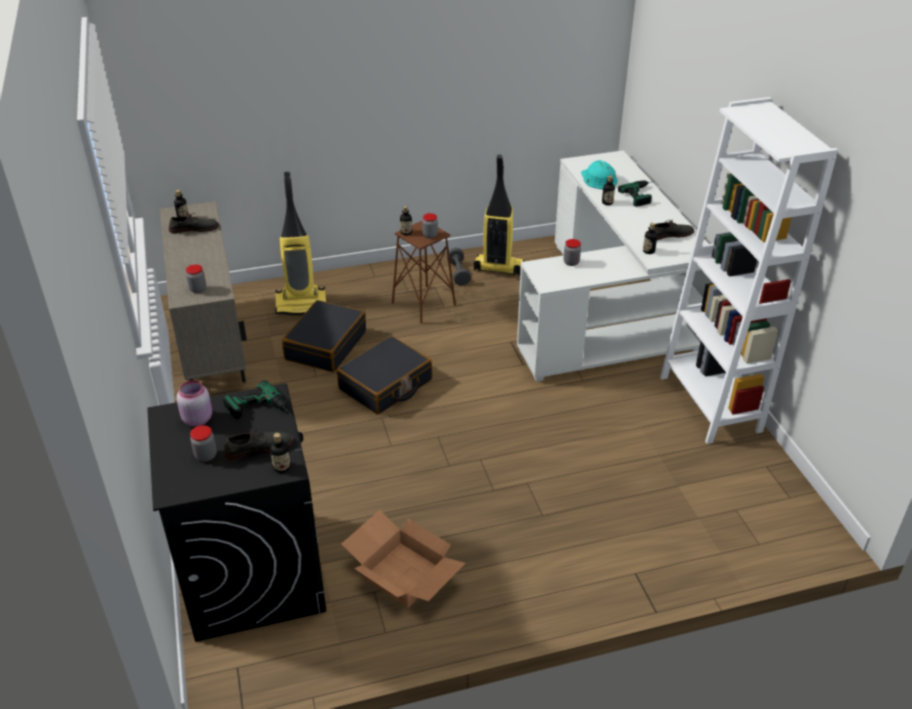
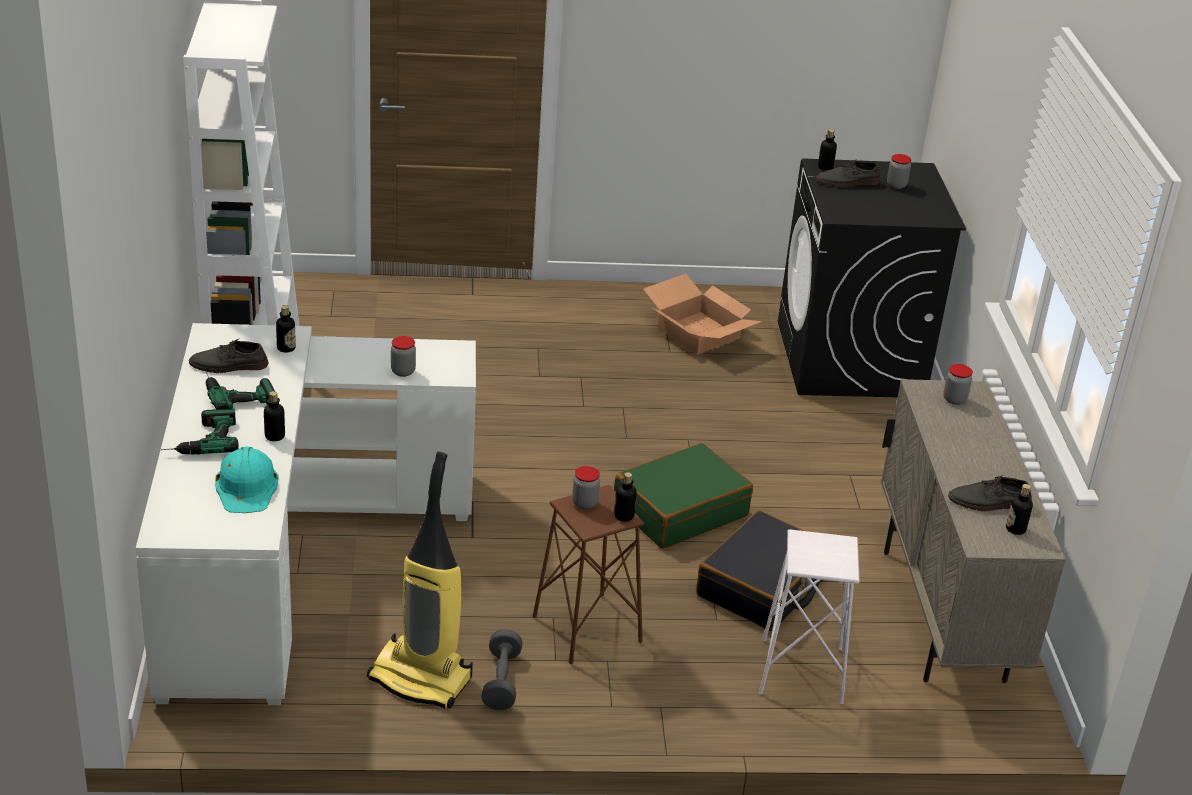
camera: 170 degrees left, 5 degrees down
pink jar [177,380,212,427] -> none
power drill [223,380,291,419] -> power drill moved to [206,372,275,409]
vacuum cleaner [275,172,326,315] -> white stool [759,529,859,704]
black suitcase [337,336,432,414] -> green suitcase [614,443,753,549]

